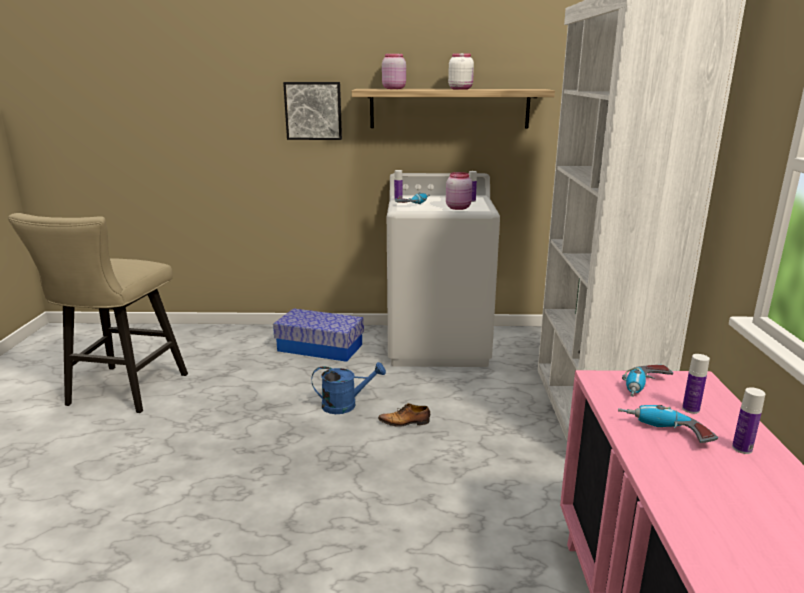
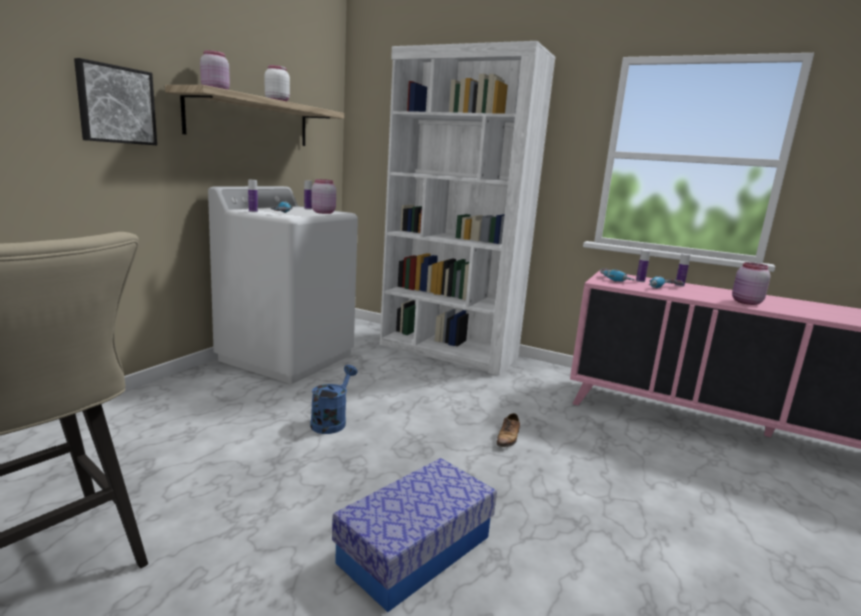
camera: 65 degrees left, 5 degrees down
storage box [273,308,364,362] -> storage box moved to [332,458,497,612]
shoe [378,403,430,427] -> shoe moved to [497,413,520,447]
none -> pink jar [732,262,771,305]

